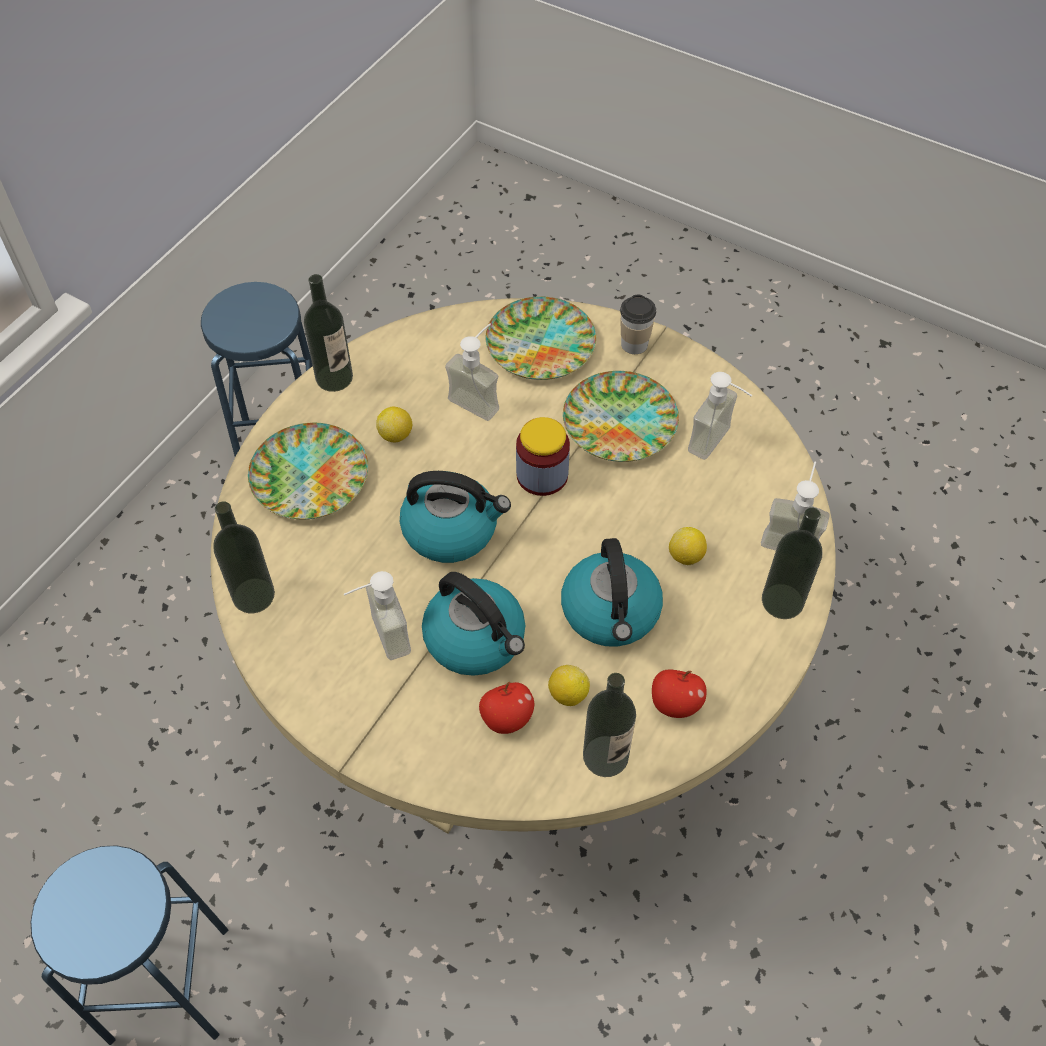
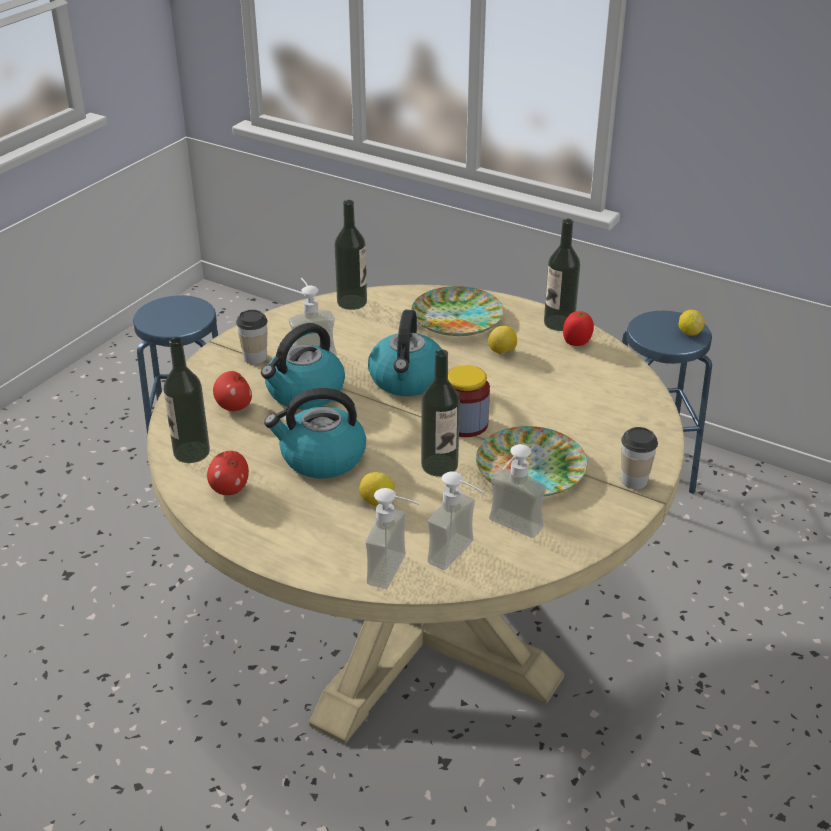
camera: 90 degrees right, 20 degrees down
soap dispenser [445,323,499,421] -> soap dispenser moved to [427,471,483,570]
plate [486,296,596,380] -> none
lemon [548,665,590,706] -> lemon moved to [679,310,705,336]
bottle [762,507,822,619] -> bottle moved to [421,349,460,477]
none -> cup [236,310,268,365]
none -> tomato [563,311,594,346]

